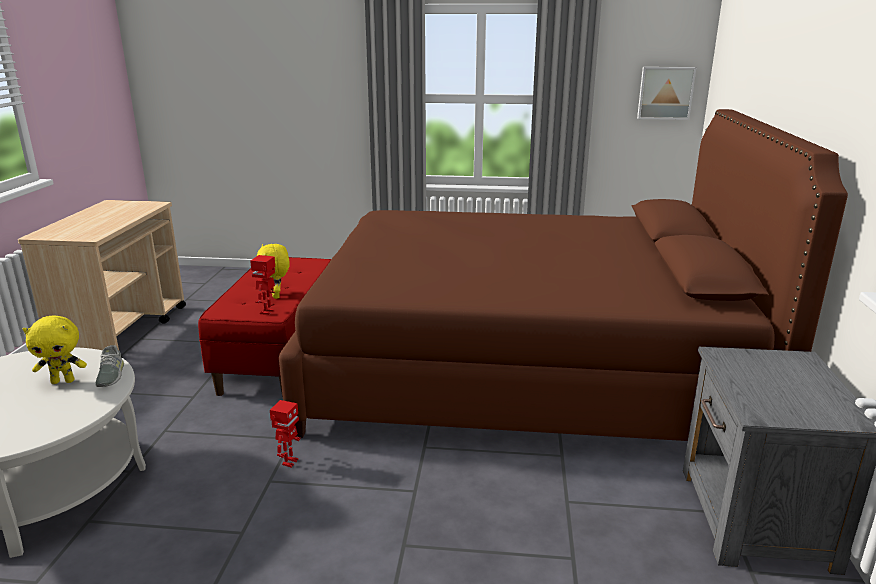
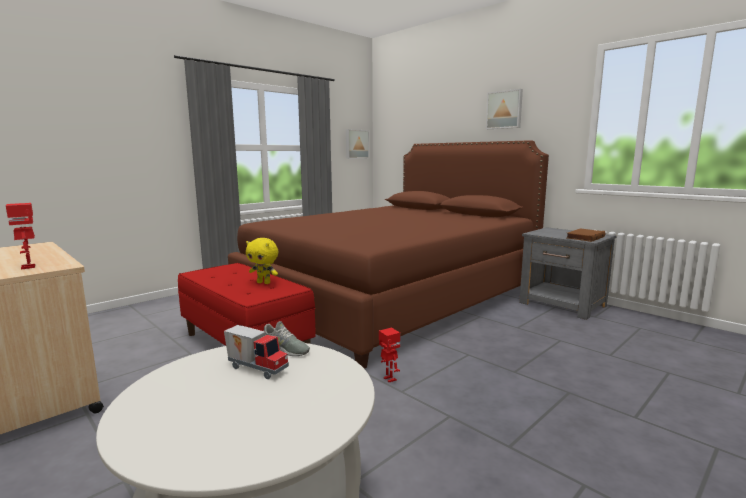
camera: 50 degrees left, 10 degrees down
yellow plush toy [23,316,87,384] -> toy truck [224,325,289,379]
toy robot [250,255,275,315] -> toy robot moved to [6,203,35,270]
none -> picture [486,89,523,129]
none -> brown book [567,228,605,242]

